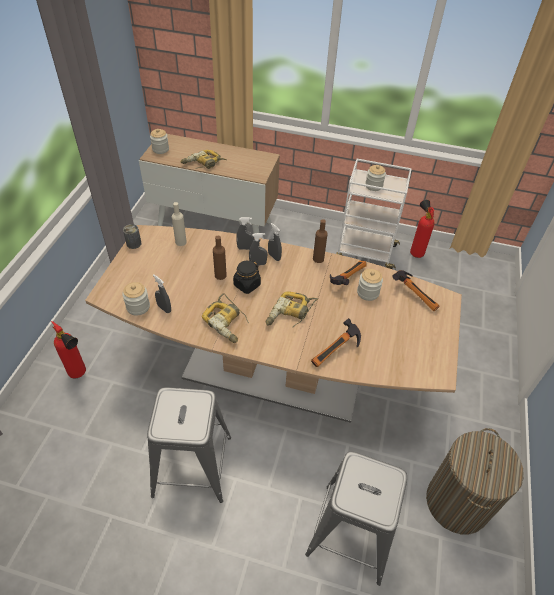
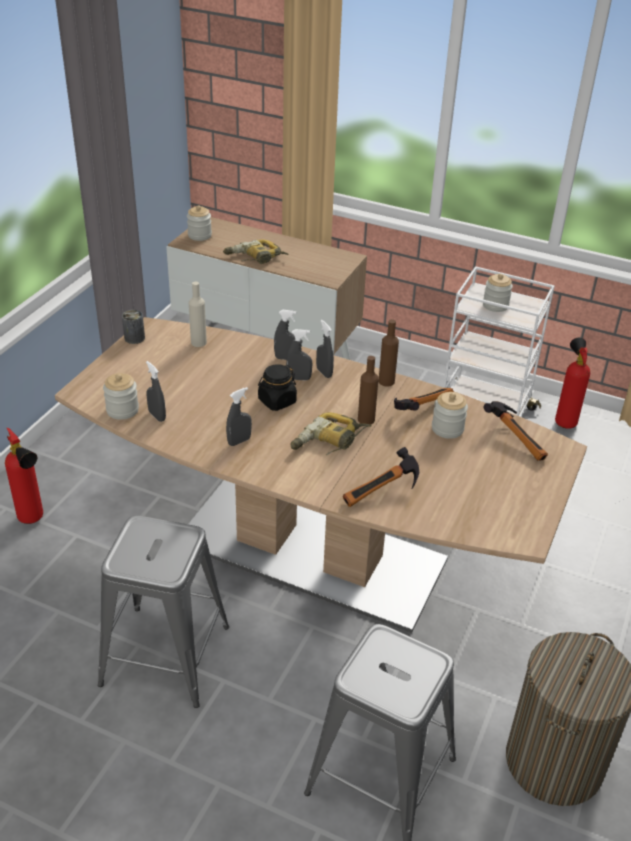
camera: 10 degrees right, 10 degrees down
power drill [202,293,249,343] -> grey spray bottle [226,387,252,446]
brown bottle [213,236,227,280] -> brown bottle moved to [358,356,379,425]

